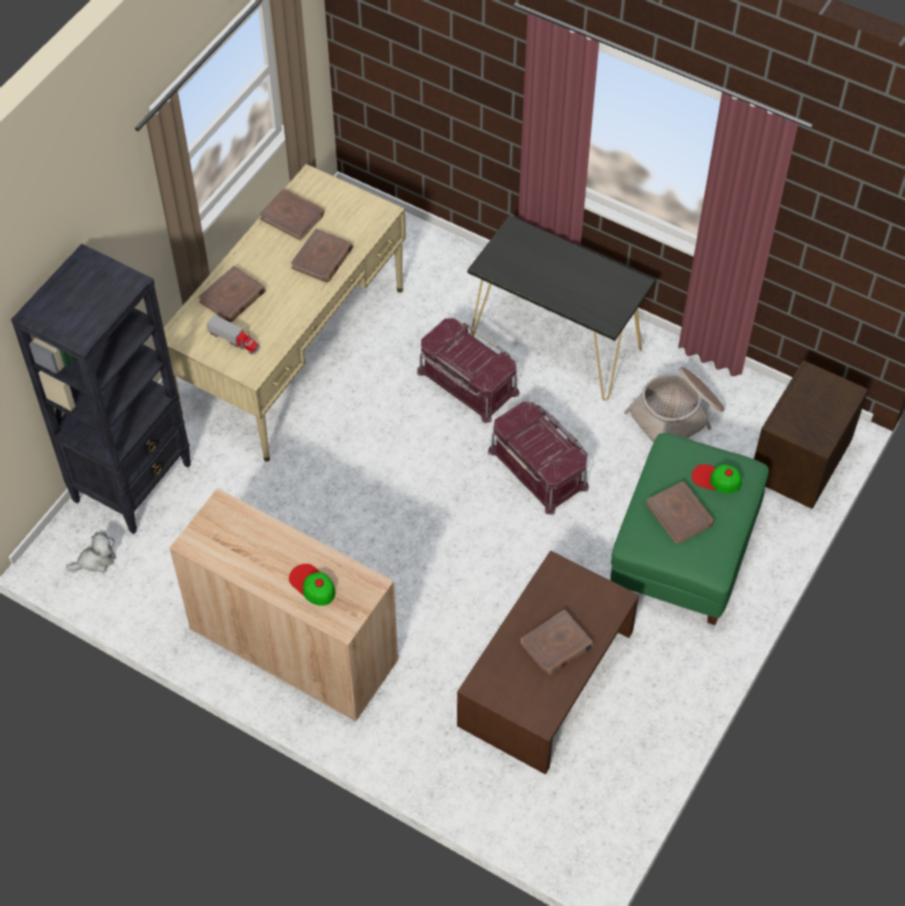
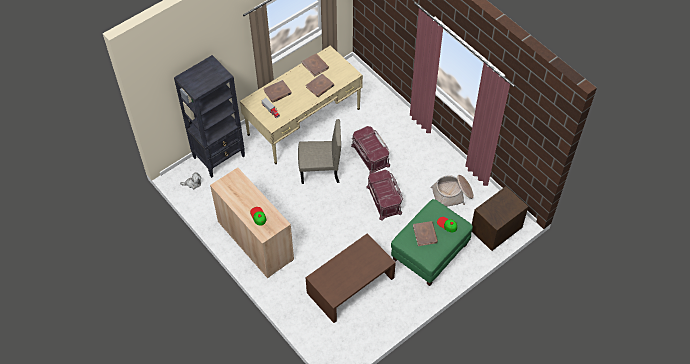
camera: 20 degrees right, 0 degrees up
black console table [467,215,655,401] -> none
brown book [520,609,594,675] -> none
none -> beige chair [298,119,341,184]

